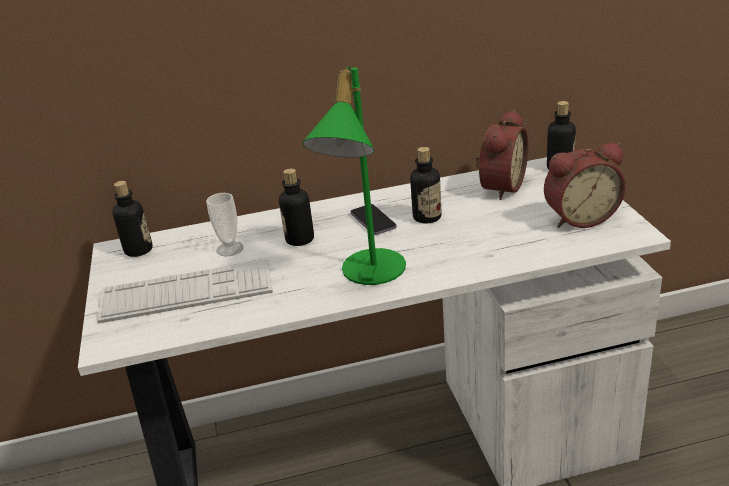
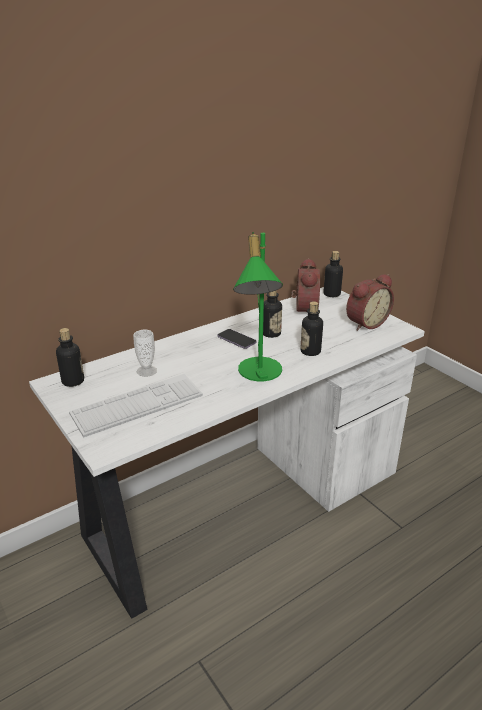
camera: 25 degrees left, 0 degrees up
bottle [279,168,314,246] -> bottle moved to [300,301,323,356]

